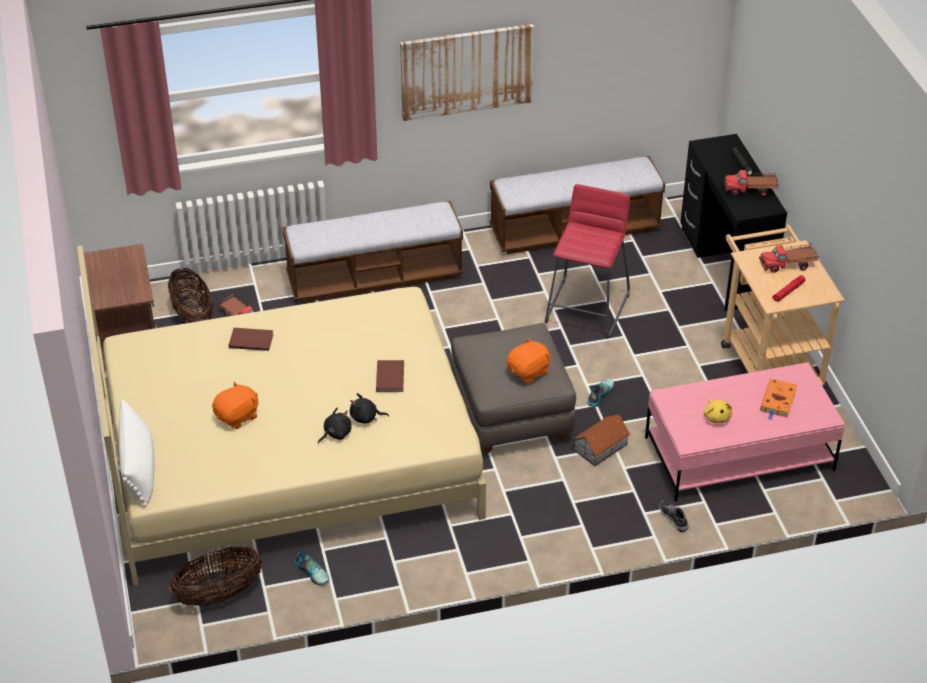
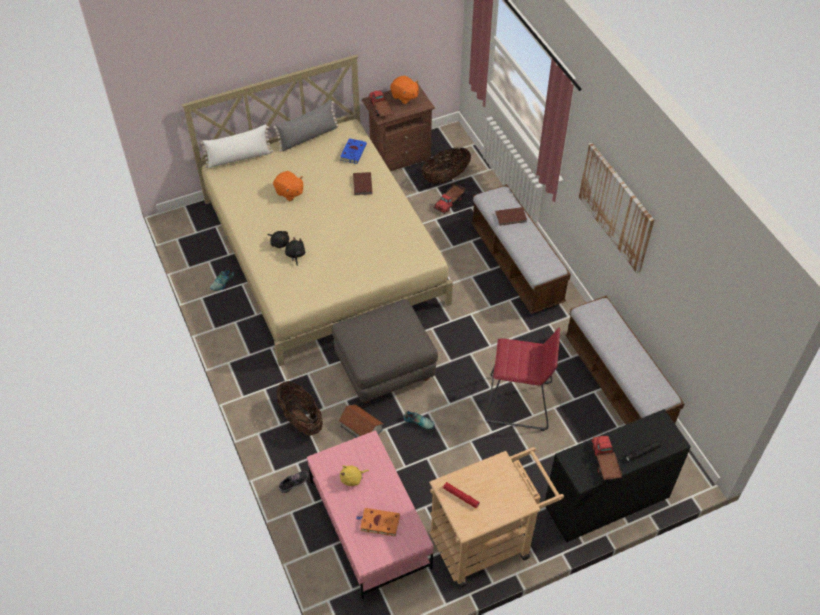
camera: 80 degrees right, 10 degrees up
basket [169,547,262,606] -> basket moved to [276,381,323,436]
brown book [376,360,404,392] -> brown book moved to [495,207,527,226]
orange plush toy [507,338,551,383] -> orange plush toy moved to [390,75,419,104]
toy truck [759,244,819,273] -> toy truck moved to [369,90,393,117]
none -> grey pillow [273,100,339,151]
none -> blue book [340,138,367,164]

